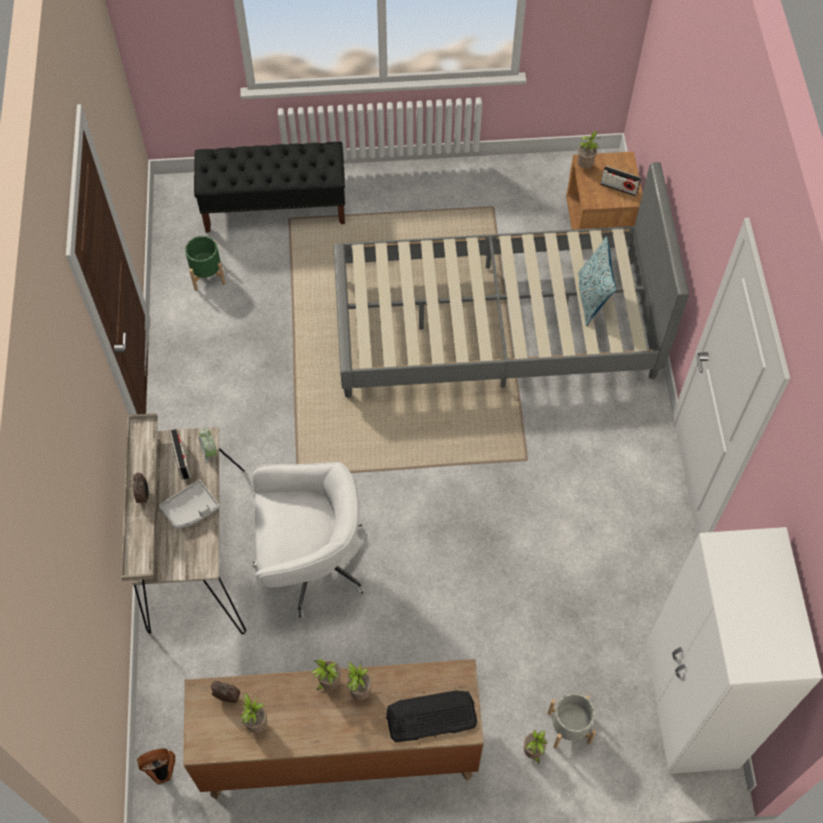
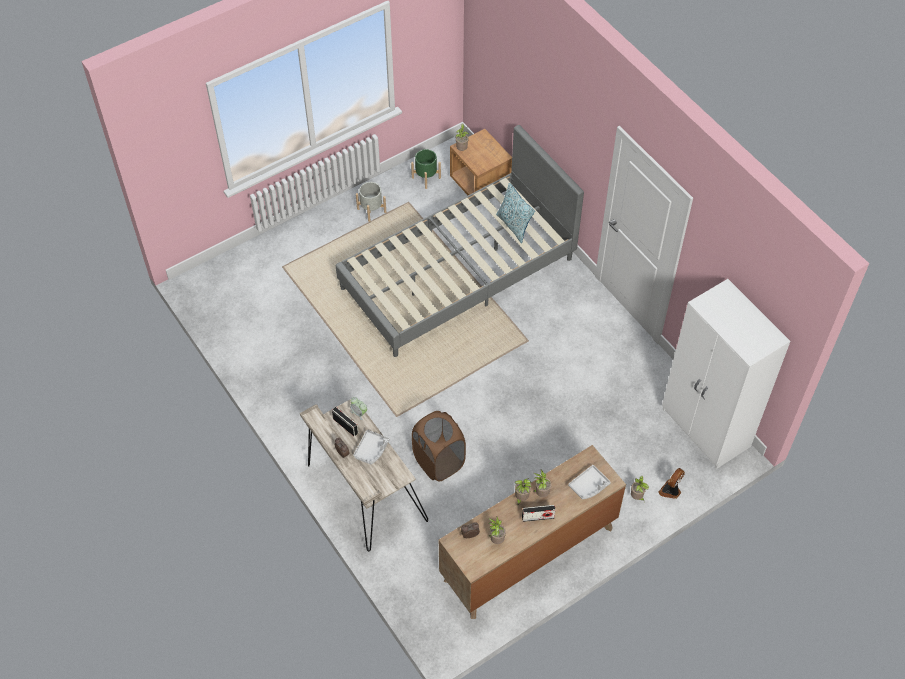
camera: 30 degrees left, 5 degrees down
fan [137,748,175,784] -> fan moved to [659,468,685,499]
green planter [184,236,226,291] -> green planter moved to [411,149,441,189]
black bench [194,142,345,233] -> none
white office chair [252,462,365,618] -> brown laundry basket [412,411,466,482]
keyboard [386,690,477,742] -> grey tray [568,465,611,499]
grey planter [548,693,596,749] -> grey planter moved to [356,182,386,222]
radio [601,166,641,196] -> radio moved to [522,505,556,522]

